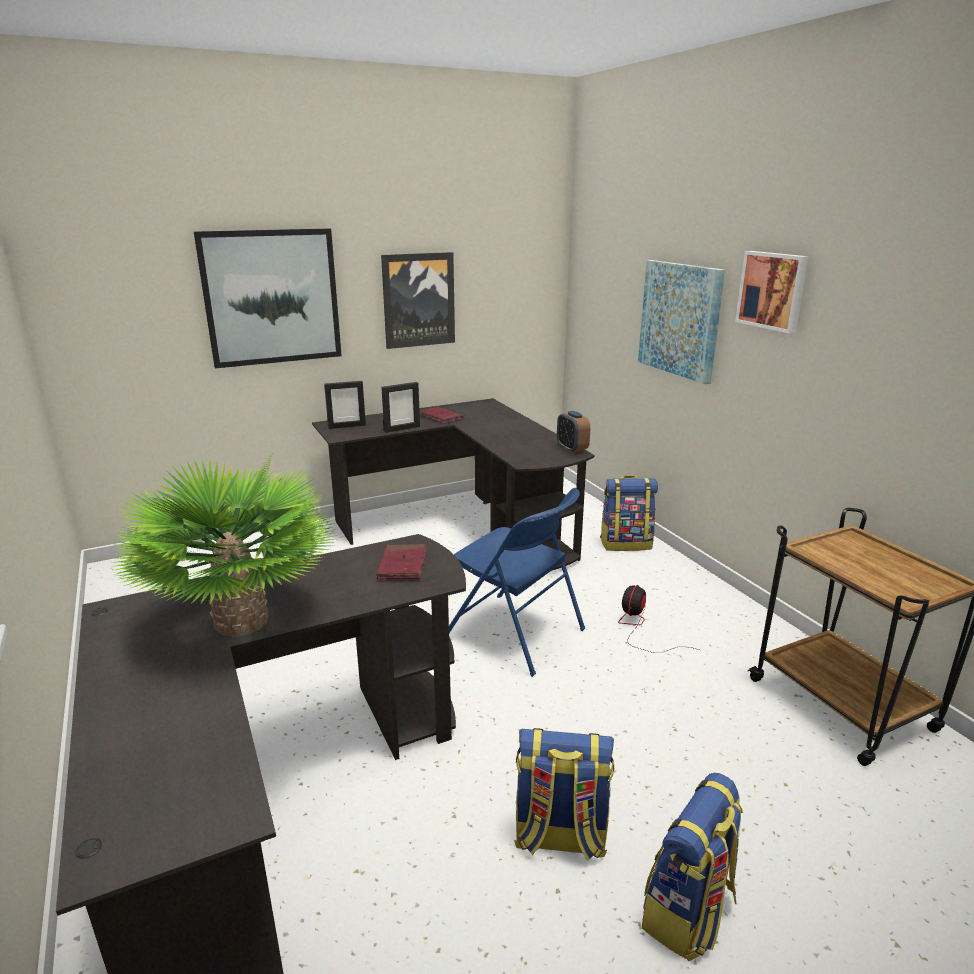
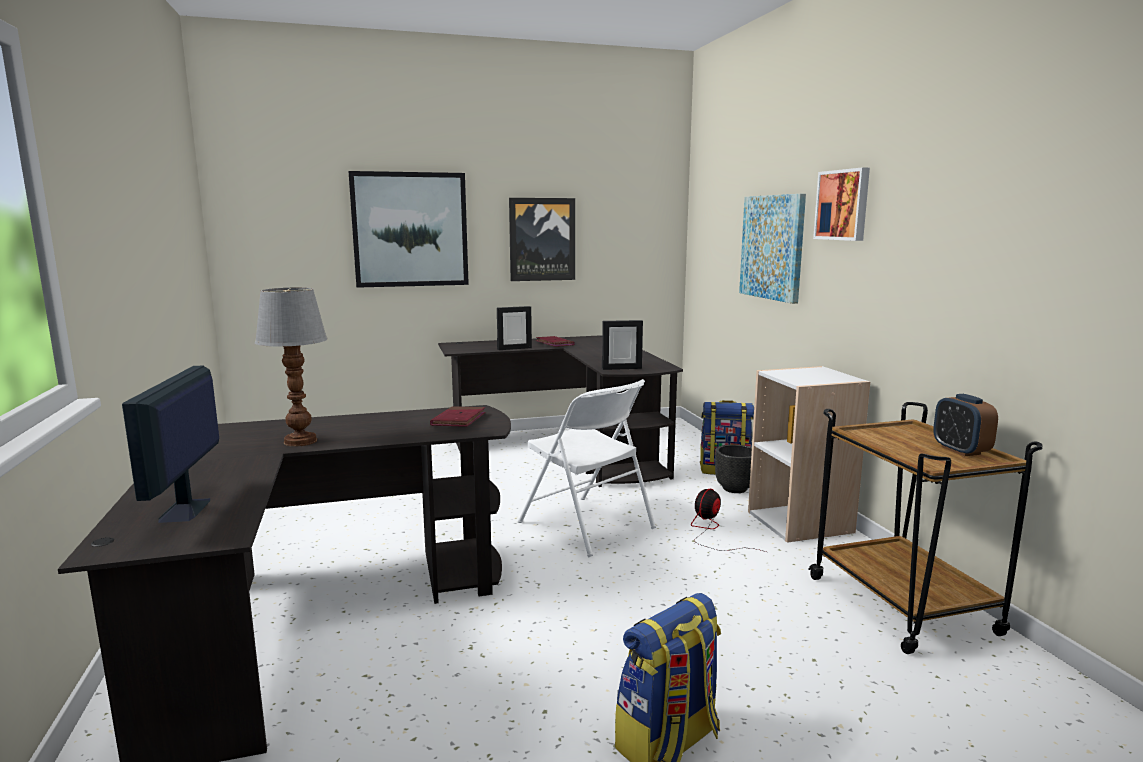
camera: 10 degrees right, 10 degrees down
potted plant [111,458,335,637] -> table lamp [255,287,328,447]
picture frame [324,381,366,429] -> picture frame moved to [602,320,643,370]
blue chair [449,488,585,677] -> white chair [517,379,656,558]
backpack [514,728,614,861] -> none
alarm clock [557,411,590,453] -> alarm clock moved to [933,394,998,456]
none -> monitor [122,366,219,523]
none -> black planter [715,444,752,493]
none -> bookcase [748,366,870,543]

